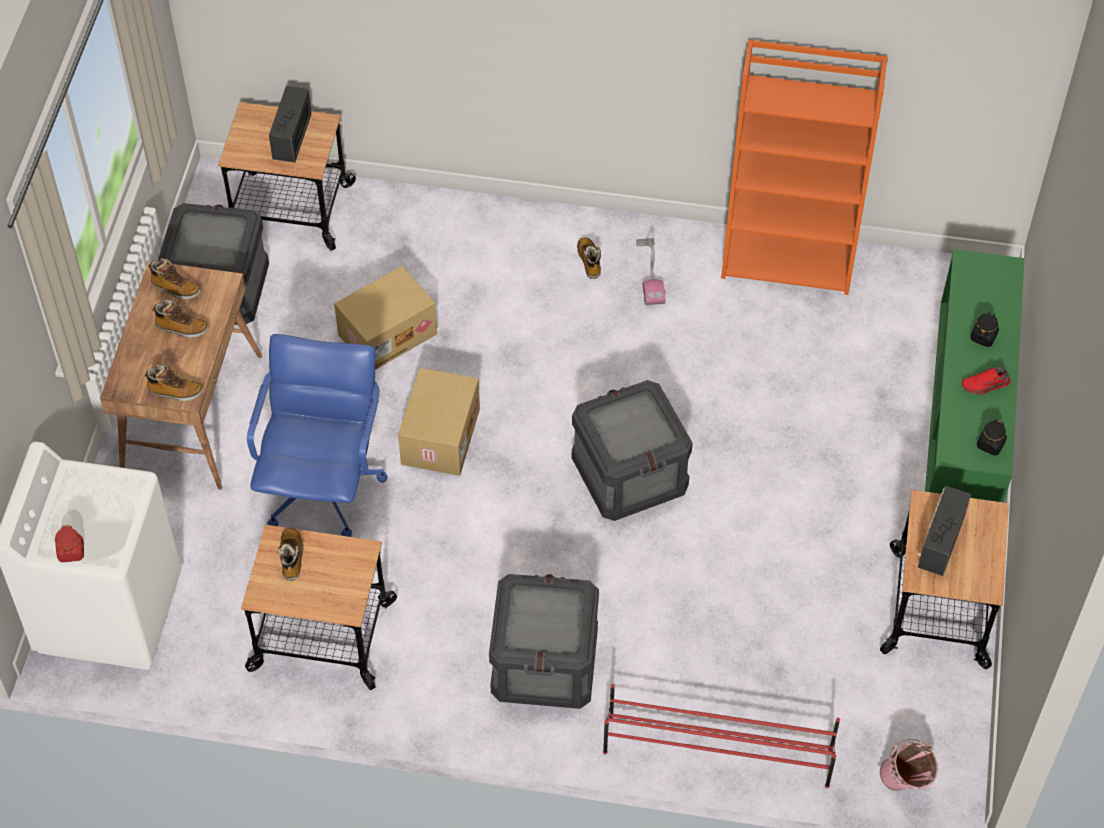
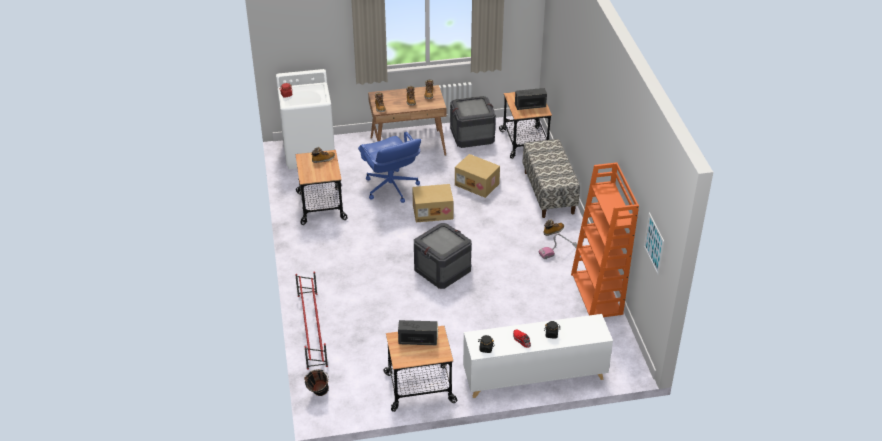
camera: 70 degrees right, 15 degrees down
blue office chair [247,334,388,537] -> blue office chair turned 75 degrees clockwise [358,132,421,203]
crate [489,574,599,709] -> none
pink bucket [880,739,938,791] -> black bucket [304,369,329,396]
green cabinet [925,249,1025,502] -> white cabinet [463,314,613,398]
none -> bench [522,139,580,218]
none -> picture [644,213,664,275]

